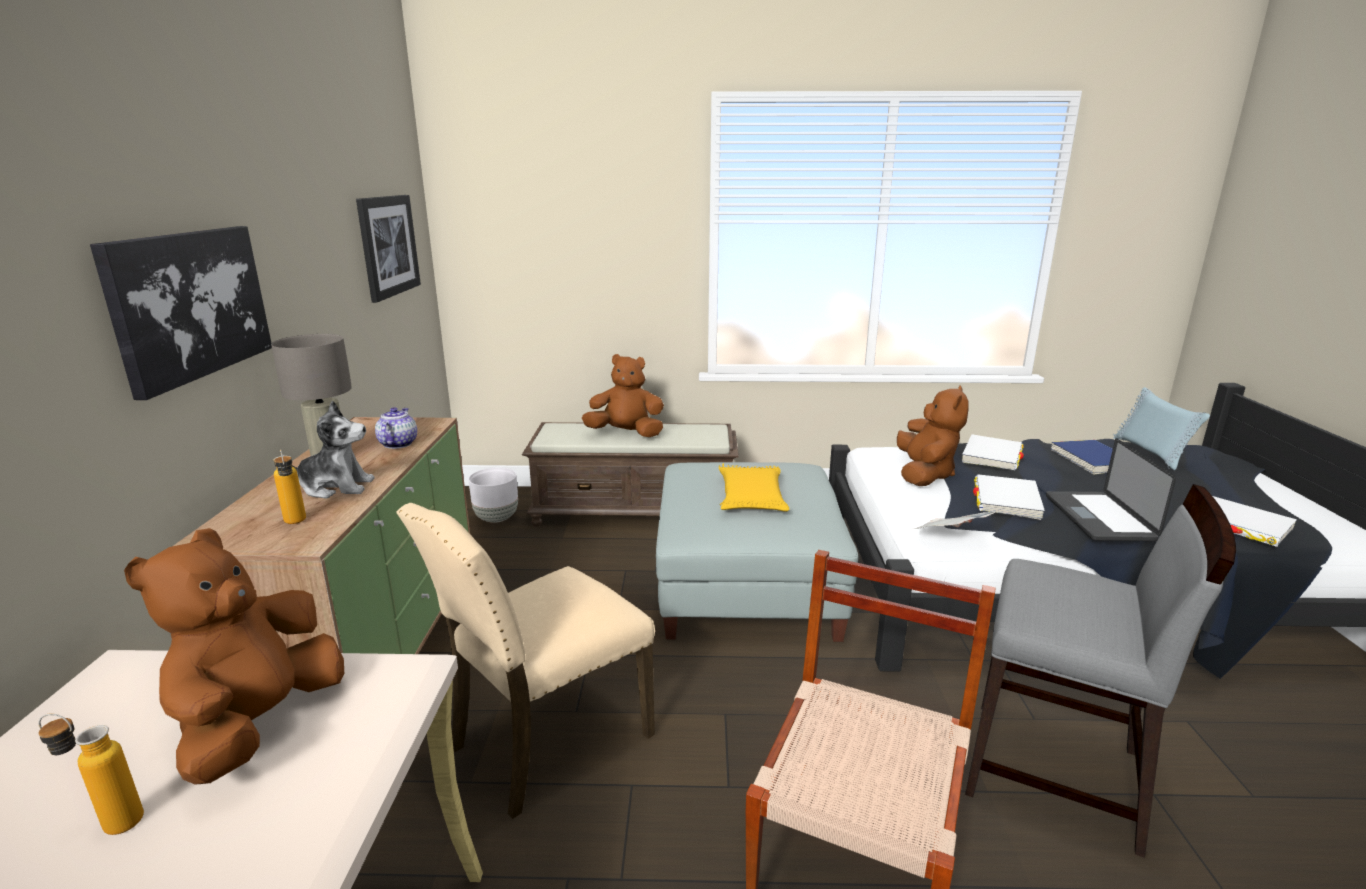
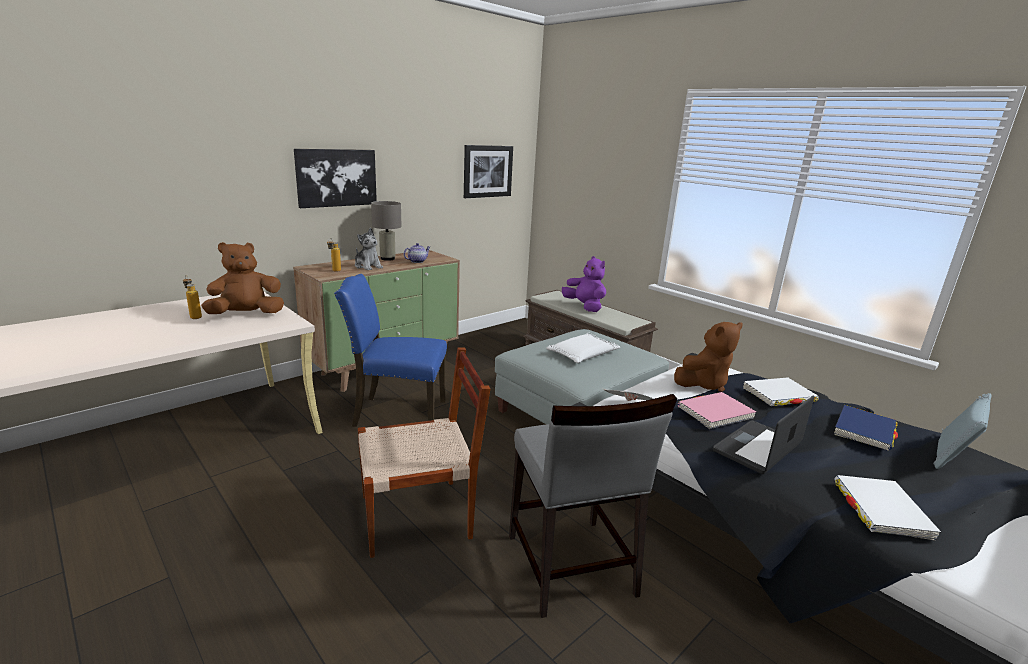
camera: 45 degrees right, 0 degrees up
beige chair [396,503,655,819] -> blue chair [334,274,447,427]
white planter [468,468,518,523] -> none
brown plush toy [582,354,664,437] -> purple plush toy [562,256,606,312]
yellow pillow [719,464,790,512] -> white pillow [546,332,620,363]
white book [973,474,1045,520] -> pink book [678,392,756,429]

